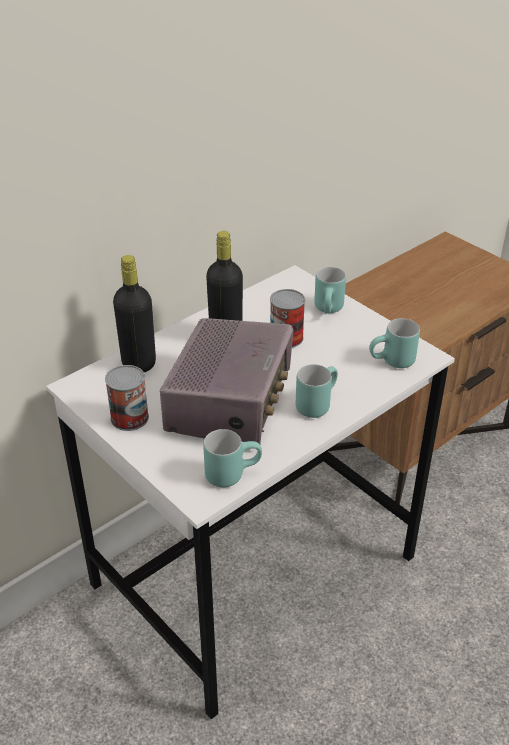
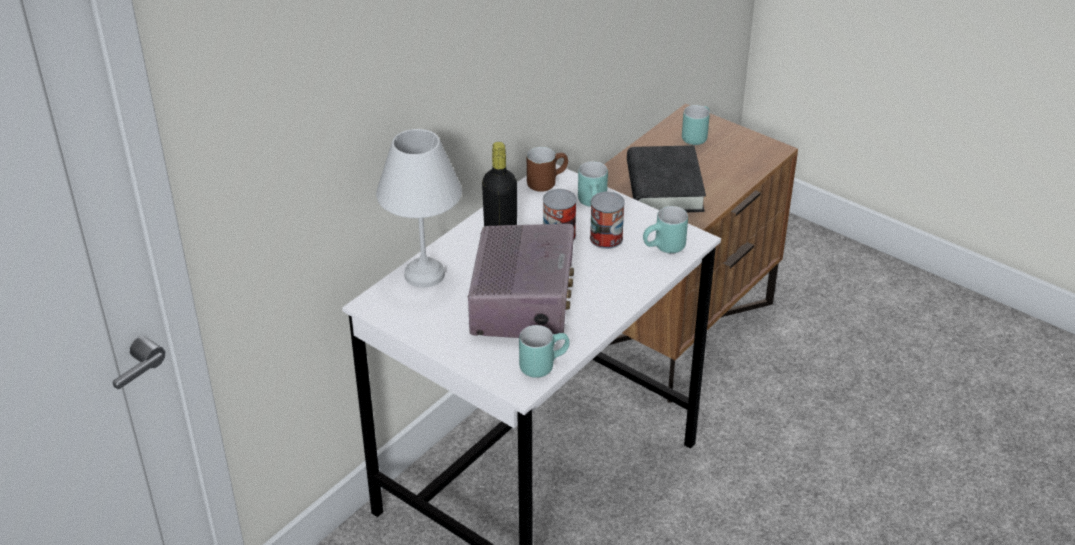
camera: 10 degrees left, 0 degrees up
can [105,365,149,431] -> can moved to [590,192,625,249]
black bottle [113,255,156,372] -> white table lamp [376,129,462,288]
turquoise mug [296,364,338,418] -> turquoise mug moved to [682,105,710,145]
none -> brown mug [527,147,568,192]
none -> black book [627,145,706,212]

